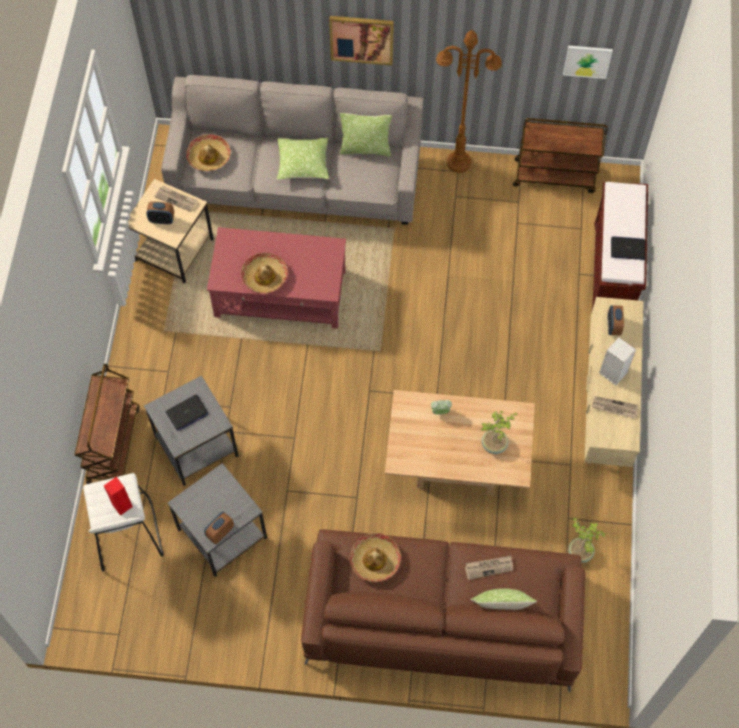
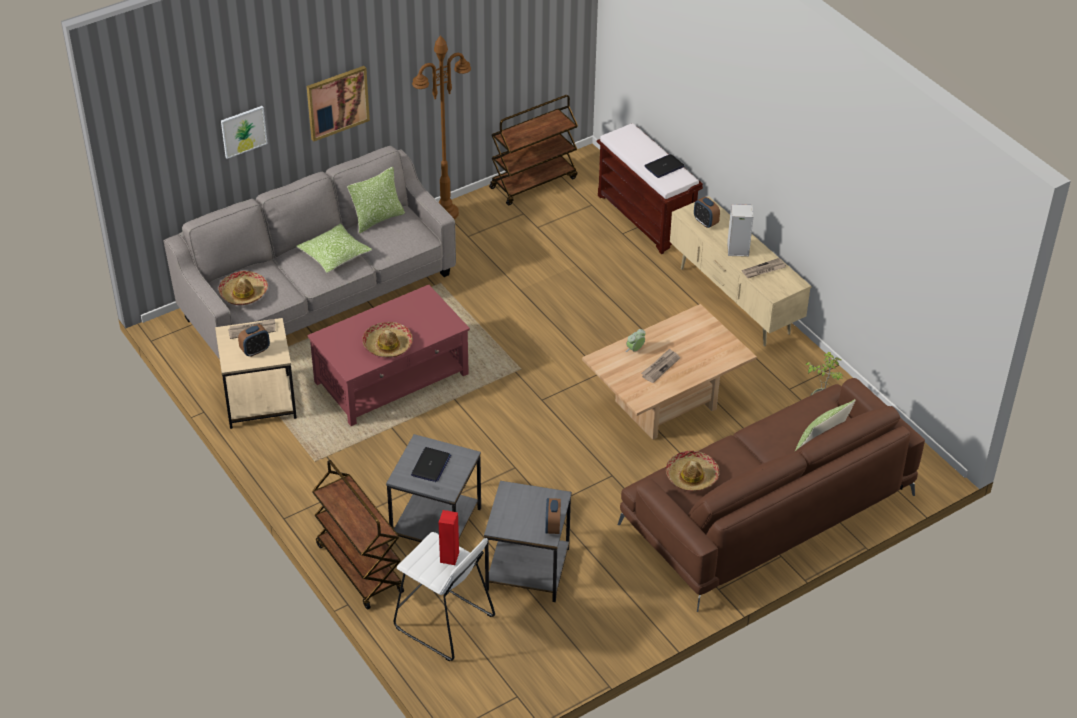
camera: 40 degrees left, 20 degrees down
newspaper [465,556,513,580] -> newspaper moved to [641,348,680,383]
potted plant [481,411,518,454] -> none
picture [563,46,613,79] -> picture moved to [221,106,268,159]

